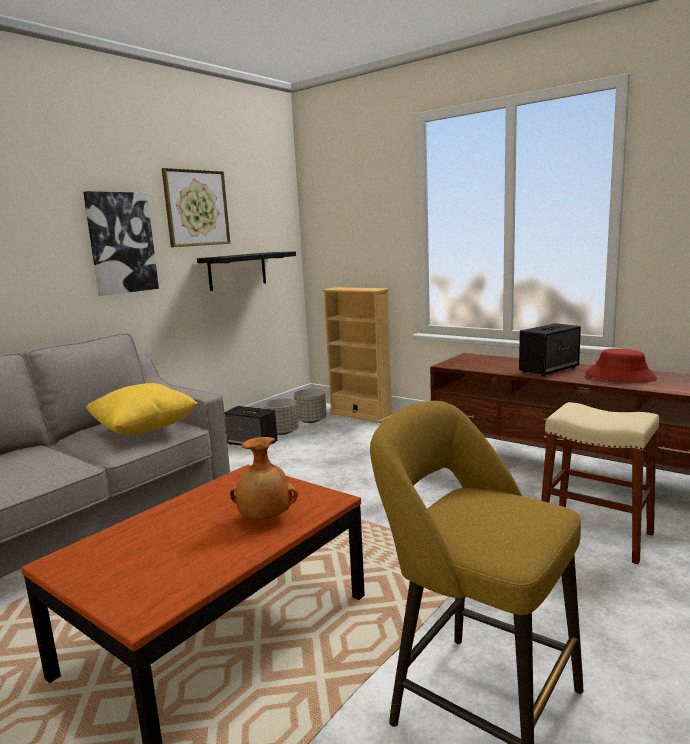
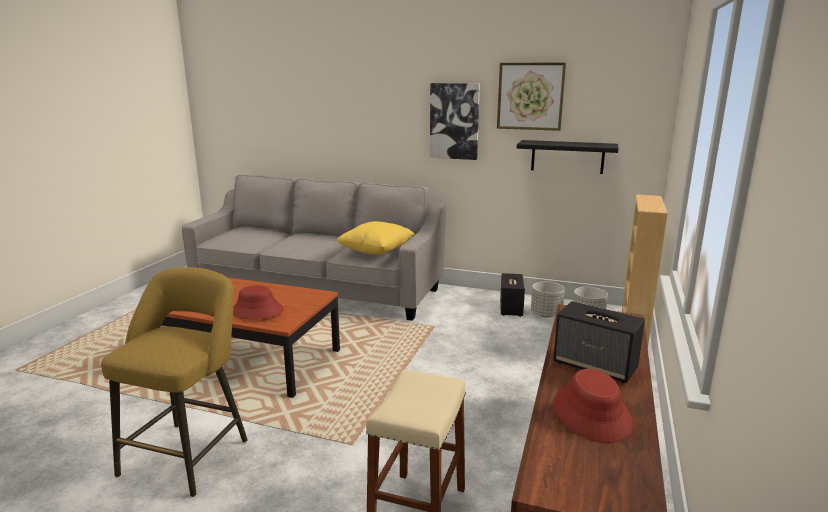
camera: 70 degrees right, 5 degrees up
brown vase [230,437,298,519] -> red hat [233,285,284,320]

